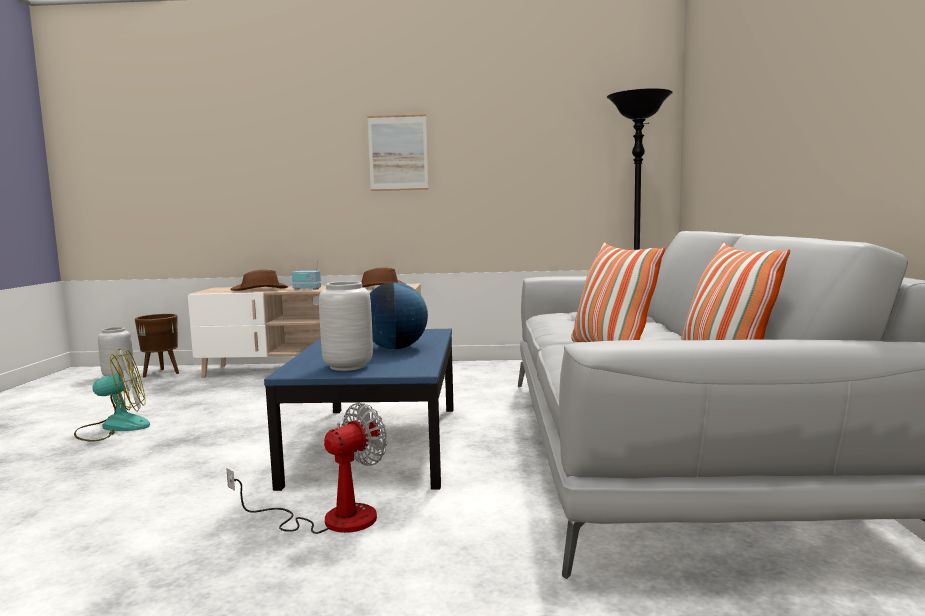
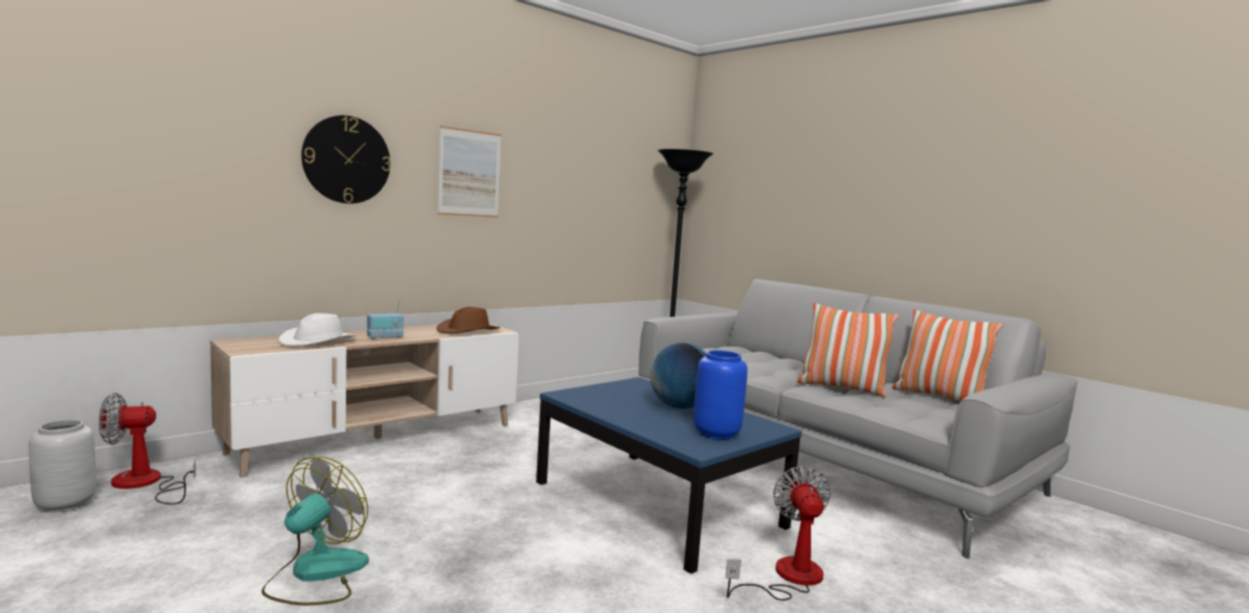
camera: 45 degrees left, 0 degrees up
brown planter [135,314,179,377] -> fan [99,393,196,505]
brown hat [230,270,288,291] -> white hat [278,313,356,346]
grey vase [319,281,373,371] -> blue vase [694,350,748,440]
none -> wall clock [301,115,391,204]

